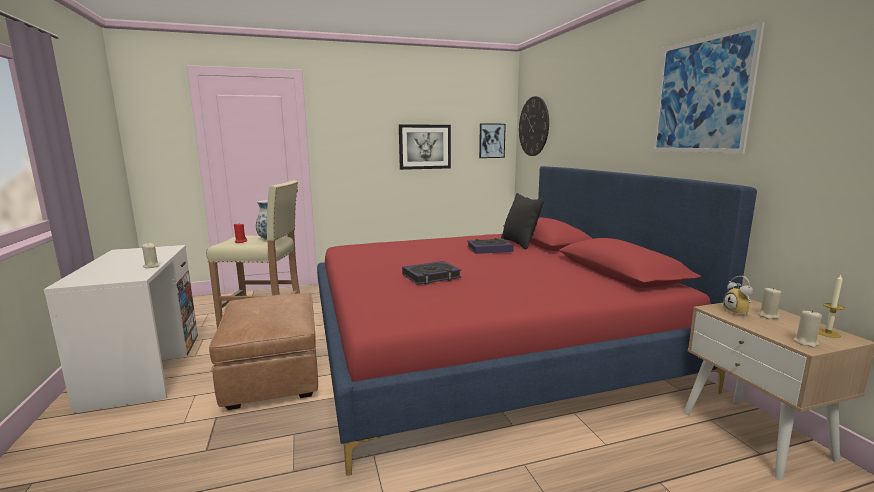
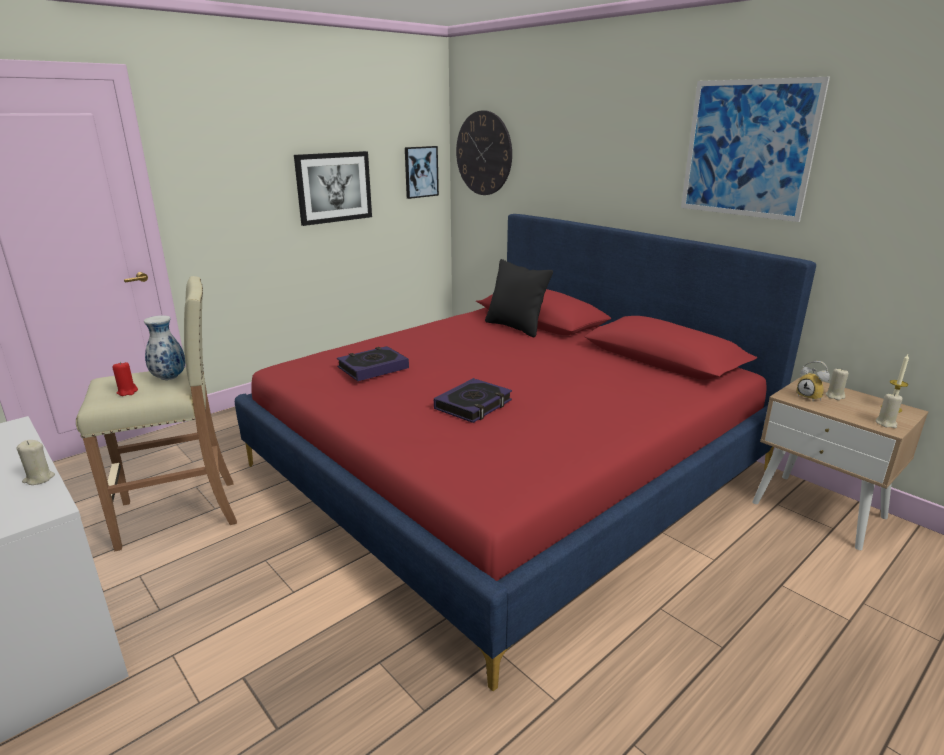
camera: 25 degrees left, 10 degrees up
brown ottoman [209,293,318,410] -> none
book [467,238,514,254] -> book moved to [337,346,409,381]

